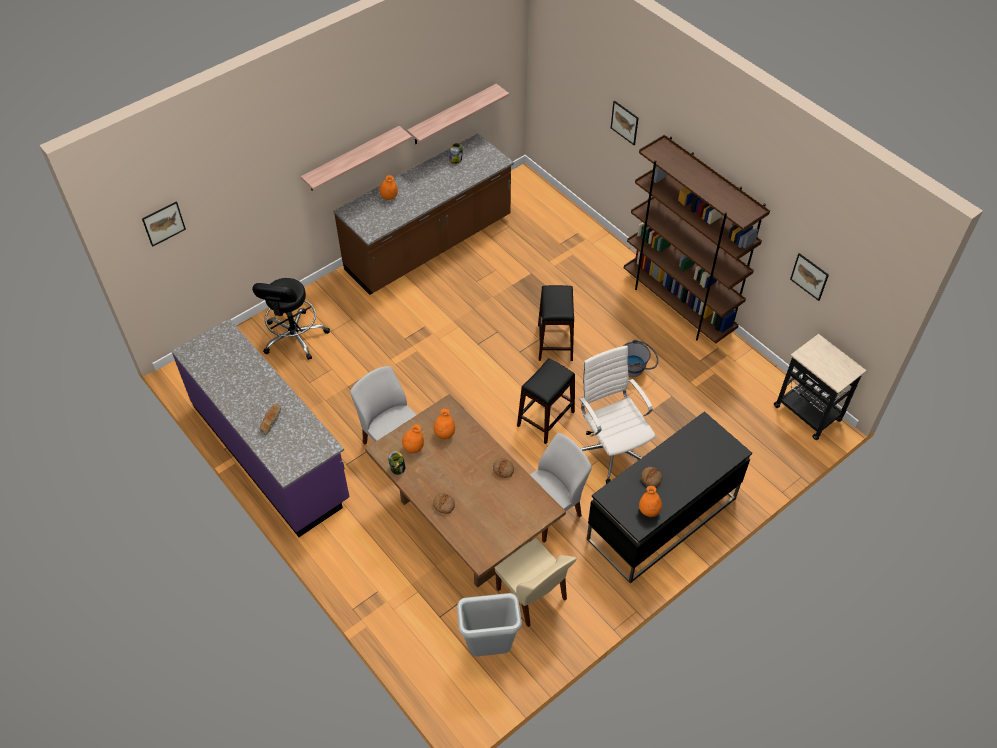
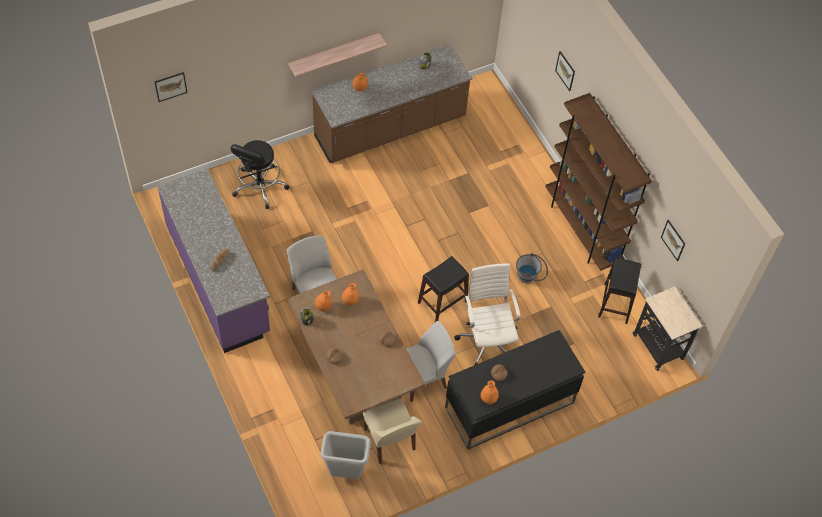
camera: 10 degrees right, 5 degrees up
shelf [407,84,509,144] -> none
black stool [538,285,574,361] -> black stool moved to [598,258,641,324]

